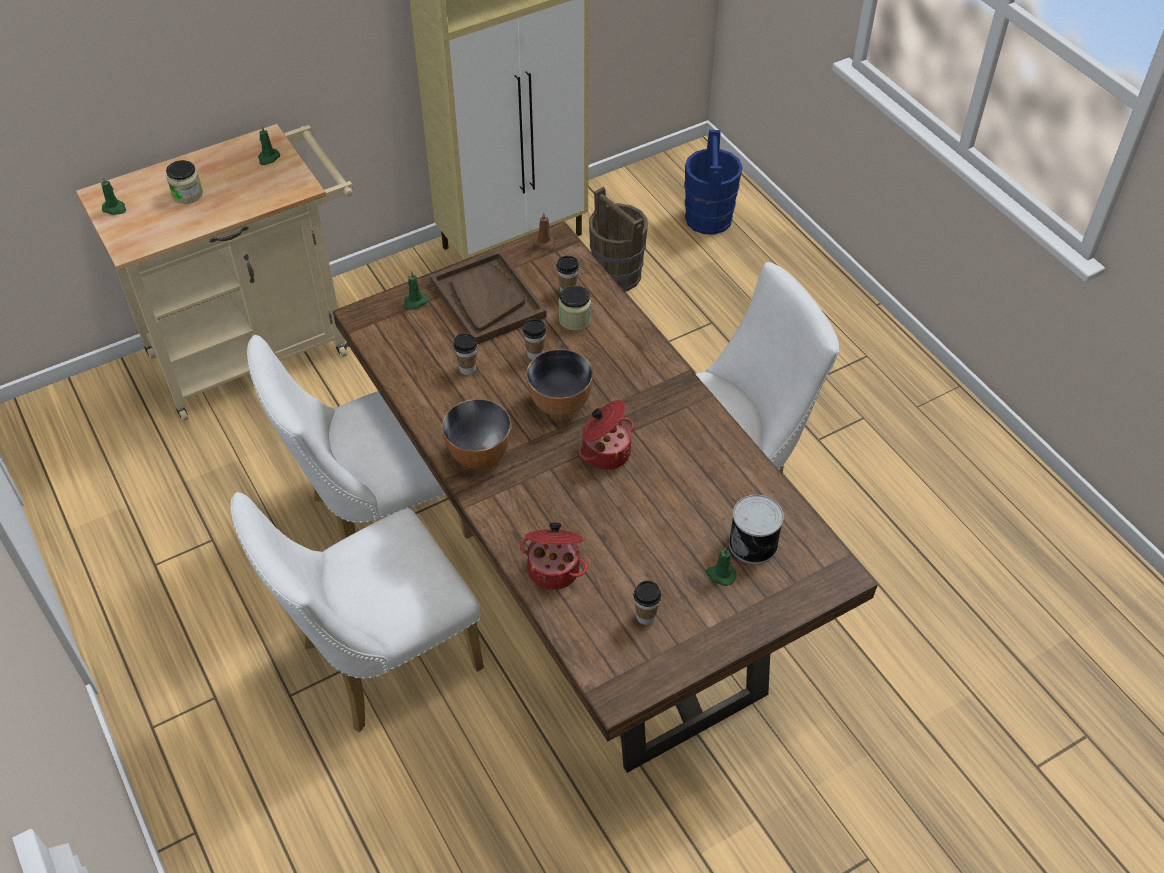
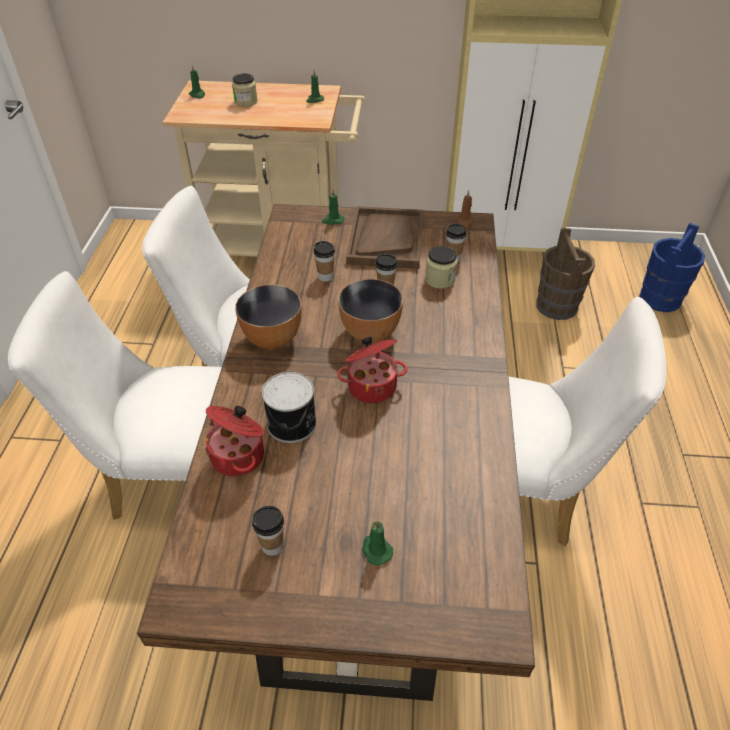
camera: 35 degrees right, 5 degrees down
can [729,495,784,564] -> can moved to [262,372,317,443]

